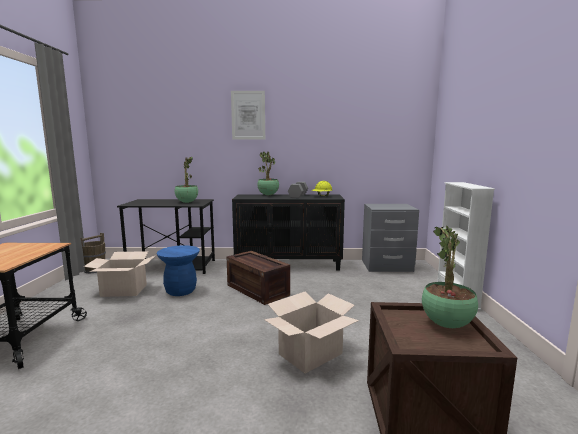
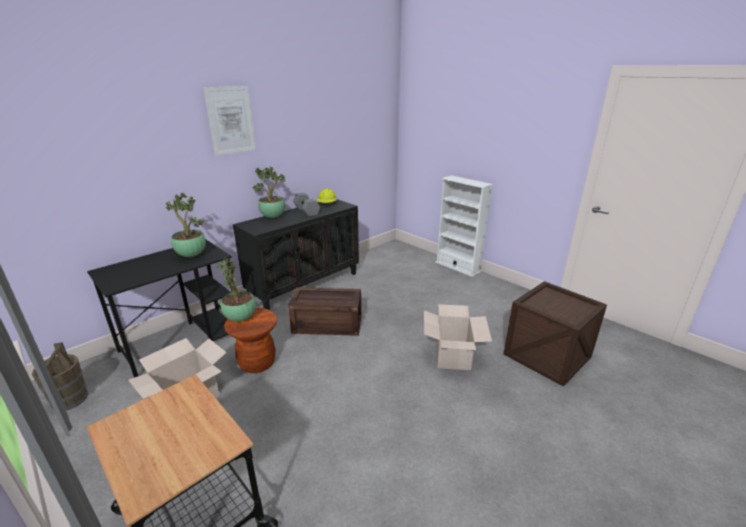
camera: 45 degrees left, 15 degrees up
blue stool [157,245,200,296] -> brown stool [224,308,277,373]
grey nightstand [362,204,419,272] -> none
potted plant [422,225,478,328] -> potted plant moved to [217,258,256,322]

